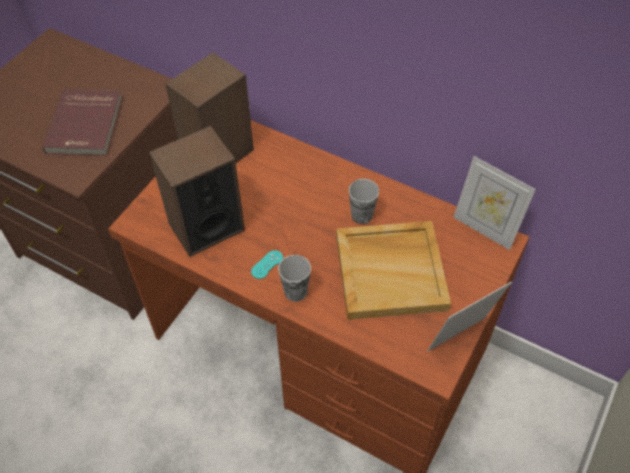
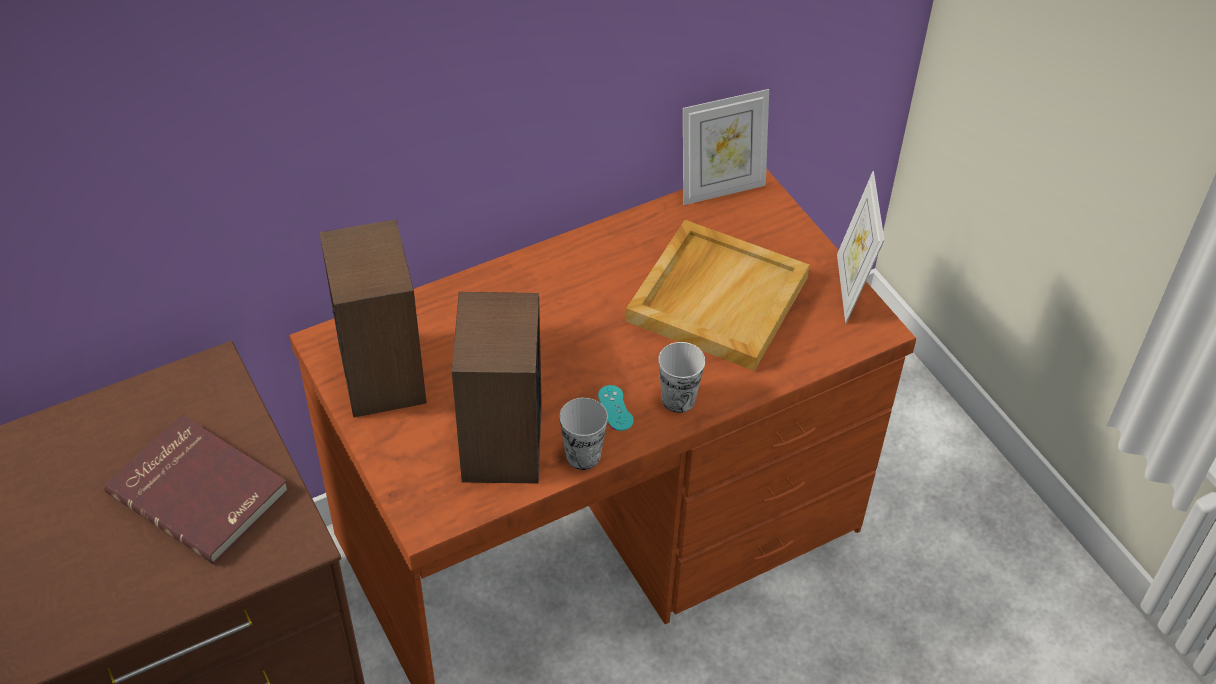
camera: 60 degrees left, 5 degrees down
cup [349,179,379,224] -> cup moved to [559,398,608,470]

